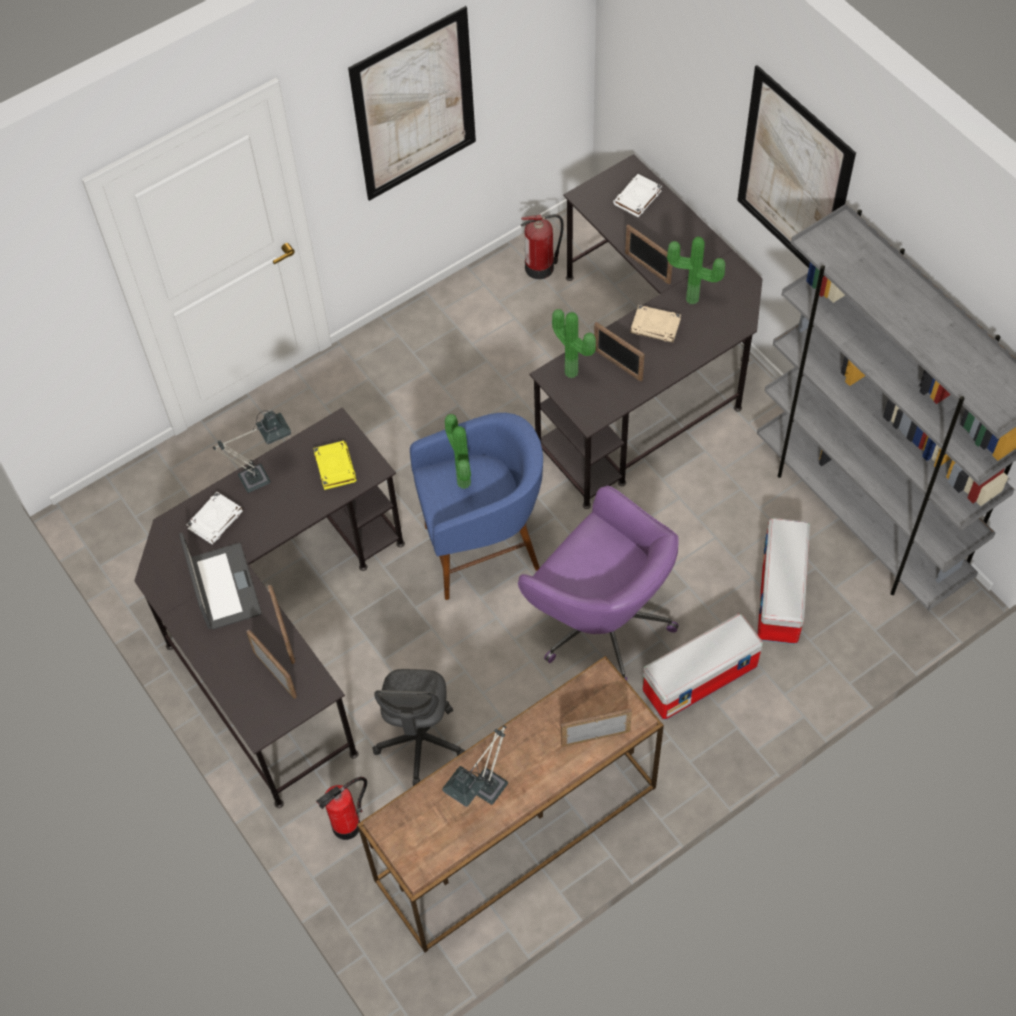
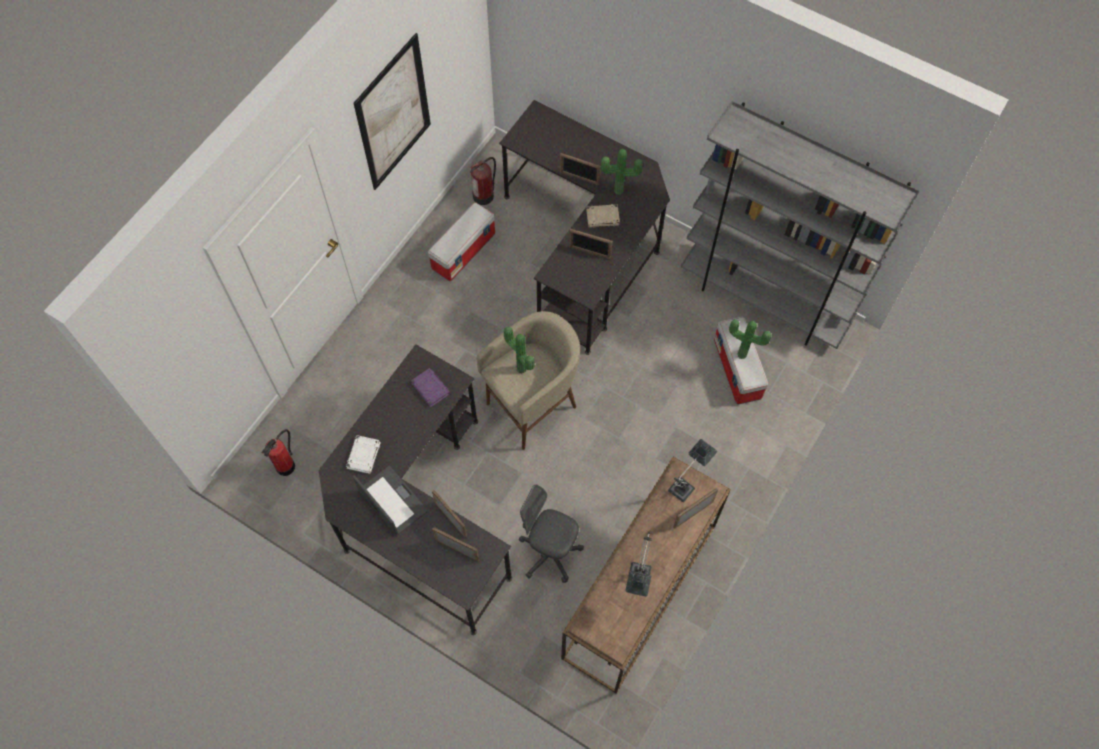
camera: 25 degrees left, 5 degrees up
table lamp [213,411,291,493] -> table lamp moved to [668,439,717,502]
yellow book [313,441,357,490] -> purple book [411,368,450,407]
fire extinguisher [316,777,367,840] -> fire extinguisher moved to [262,429,295,476]
grey office chair [373,669,465,786] -> grey office chair turned 135 degrees clockwise [519,485,584,583]
blue stool [410,413,543,600] -> beige stool [476,311,580,450]
purple office chair [518,486,679,681] -> none
potted plant [552,309,596,378] -> potted plant moved to [729,319,771,359]
white book [613,174,662,217] -> none
storage box [642,614,763,720] -> storage box moved to [428,202,495,281]
picture [737,65,856,268] -> none

